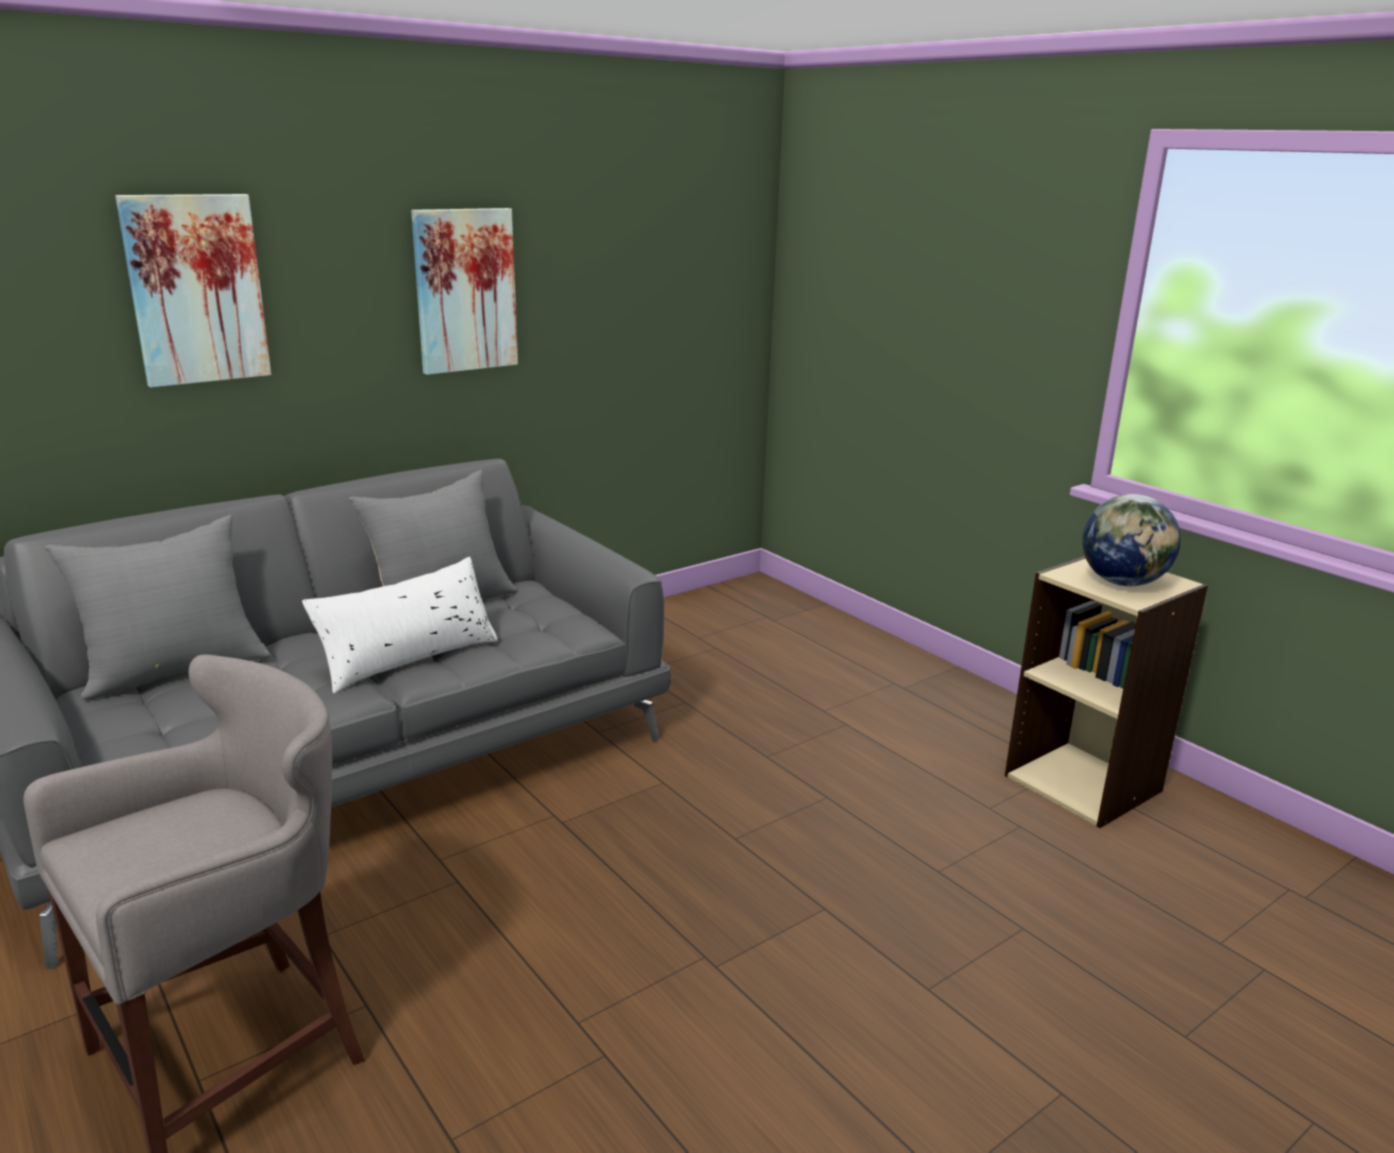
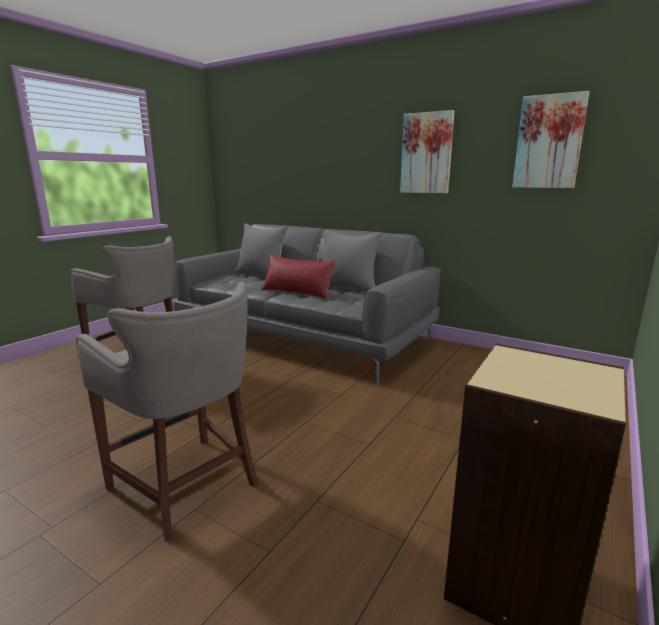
camera: 70 degrees right, 5 degrees down
picture [115,194,271,388] -> picture moved to [512,91,589,188]
white pillow [302,557,499,694] -> red pillow [261,255,336,299]
globe [1082,494,1181,586] -> none
none -> grey stool [76,282,258,542]

